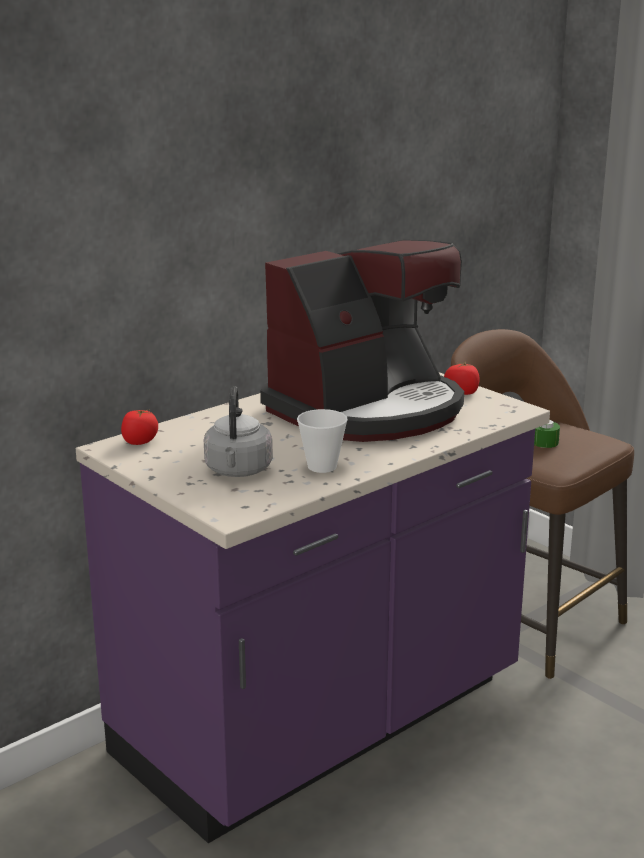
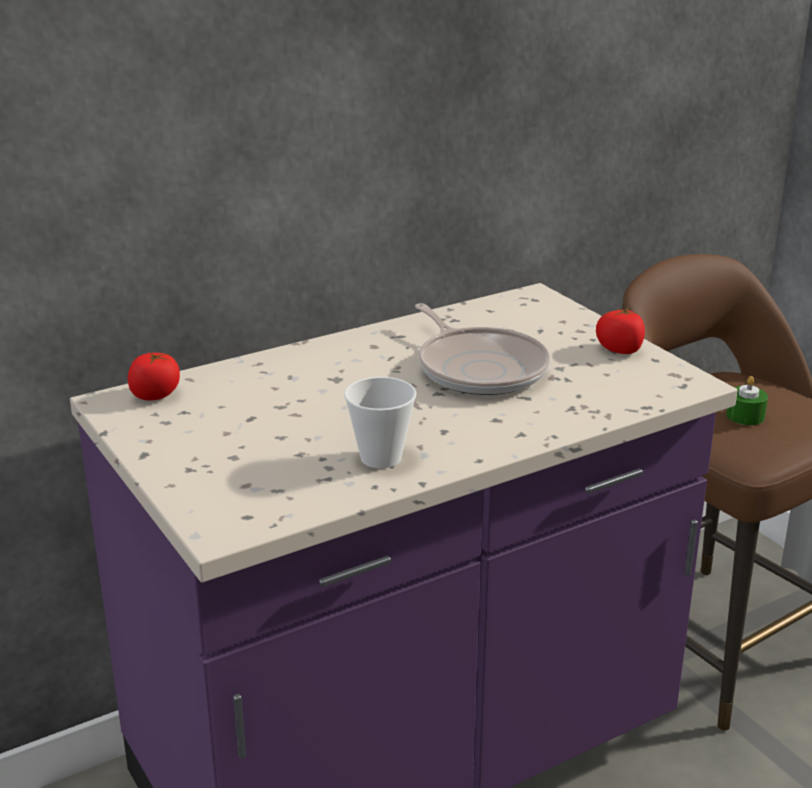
camera: 10 degrees right, 5 degrees up
grey kettle [204,386,273,477] -> none
coffee machine [260,240,464,442] -> frying pan [415,303,550,395]

